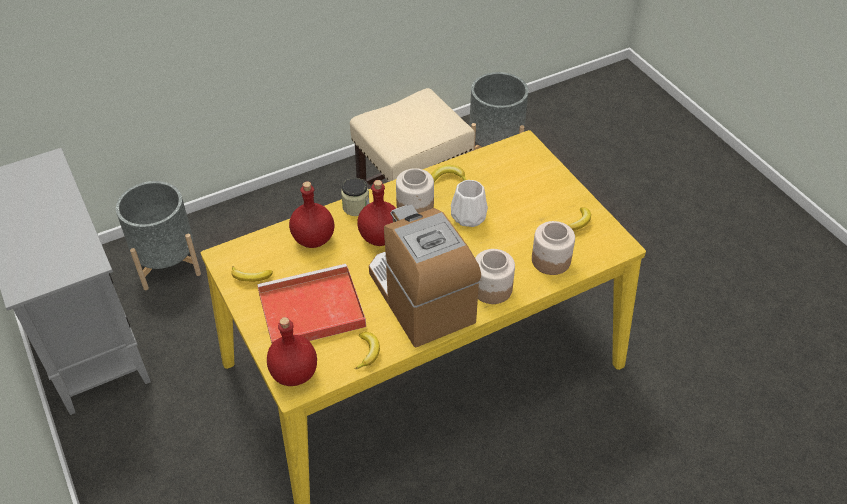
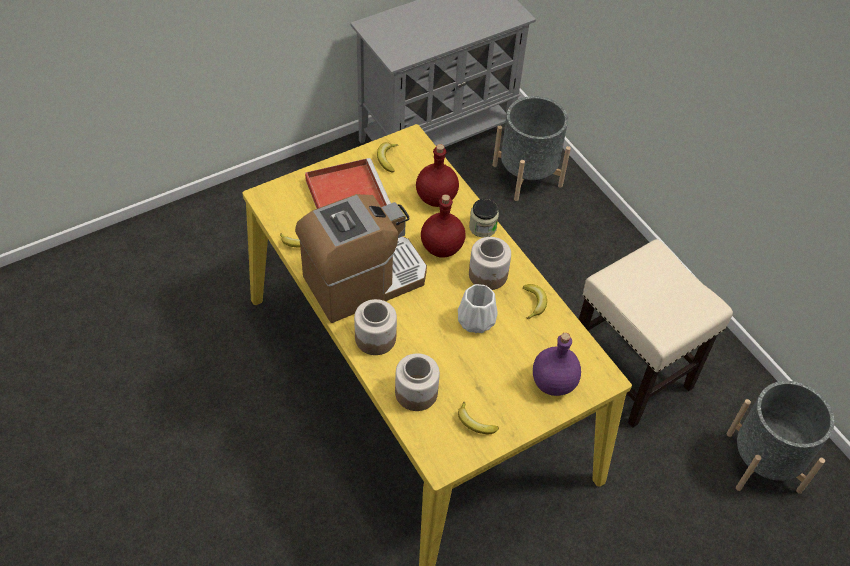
camera: 85 degrees right, 5 degrees up
red bottle [267,317,317,386] -> none
none -> purple bottle [533,333,581,396]

